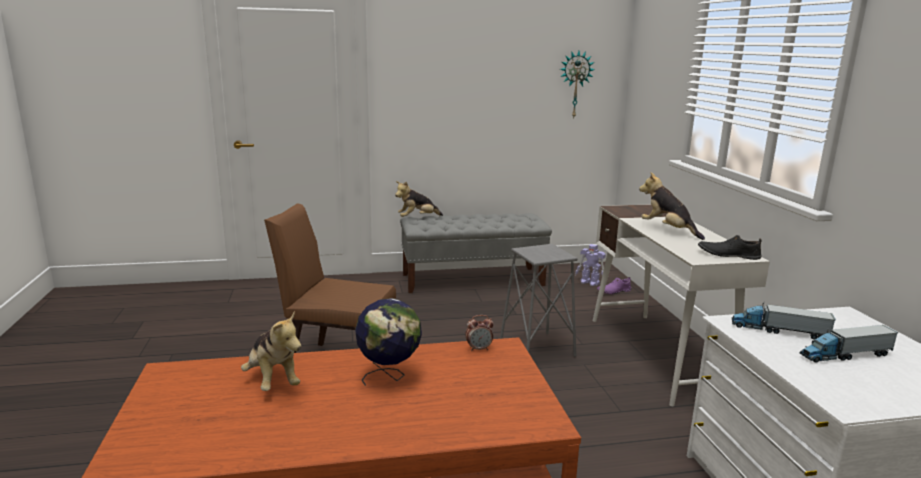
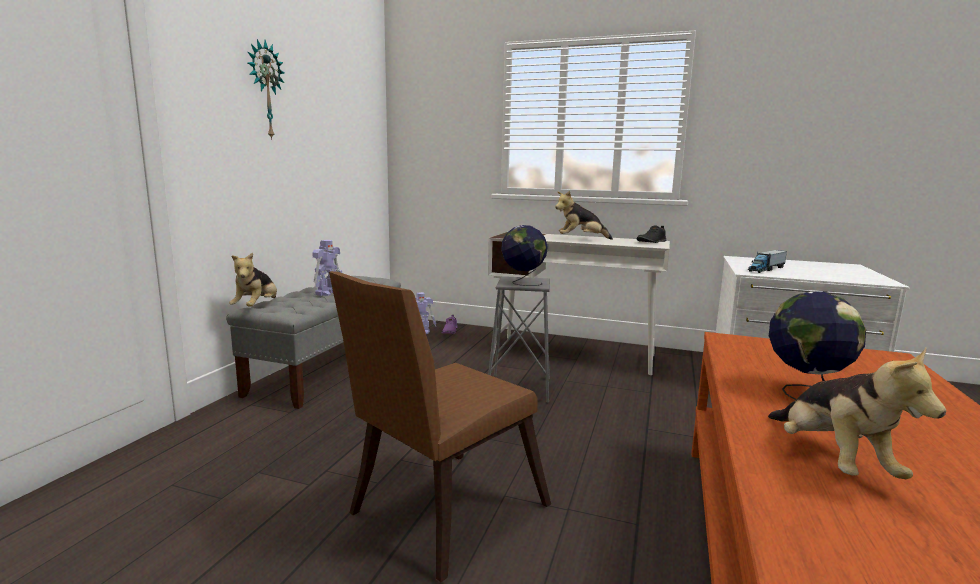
camera: 60 degrees left, 5 degrees down
plush toy [241,311,301,391] -> plush toy turned 90 degrees clockwise [768,348,946,479]
alarm clock [465,315,493,351] -> none
wall clock [560,51,595,119] -> wall clock moved to [248,39,284,140]
toy truck [800,325,898,363] -> none
none -> toy robot [312,240,342,296]
none -> globe [501,225,548,286]

